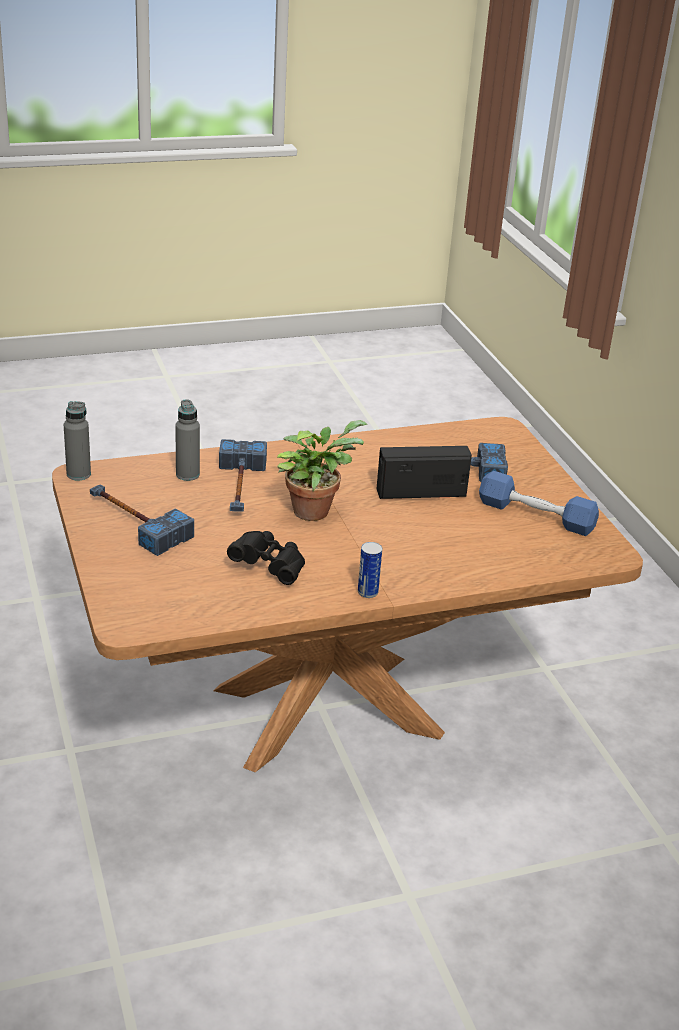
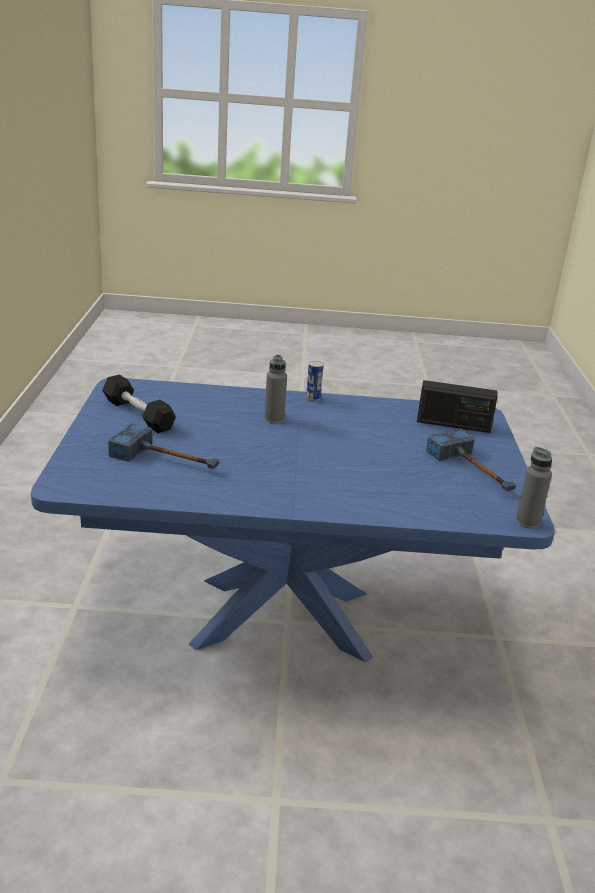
camera: 160 degrees left, 5 degrees down
brown dining table [52,417,643,772] -> blue dining table [31,378,555,662]
grey bottle [175,399,200,481] -> grey bottle moved to [264,355,287,424]
hammer [219,439,267,512] -> none
black binoculars [227,531,305,585] -> none
potted plant [277,420,368,521] -> none
radio [376,446,472,499] -> radio moved to [417,380,498,433]
blue dumbbell [479,471,599,536] -> black dumbbell [102,374,176,433]

